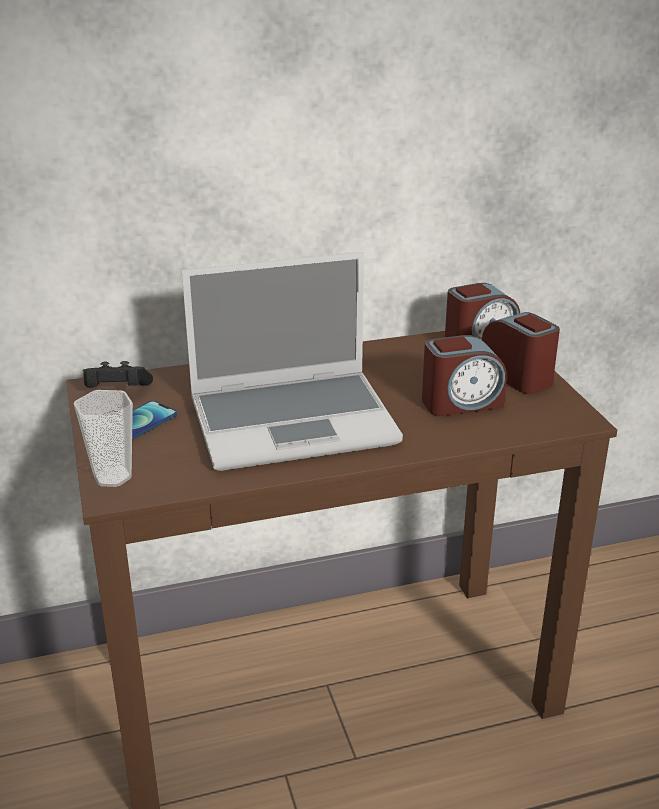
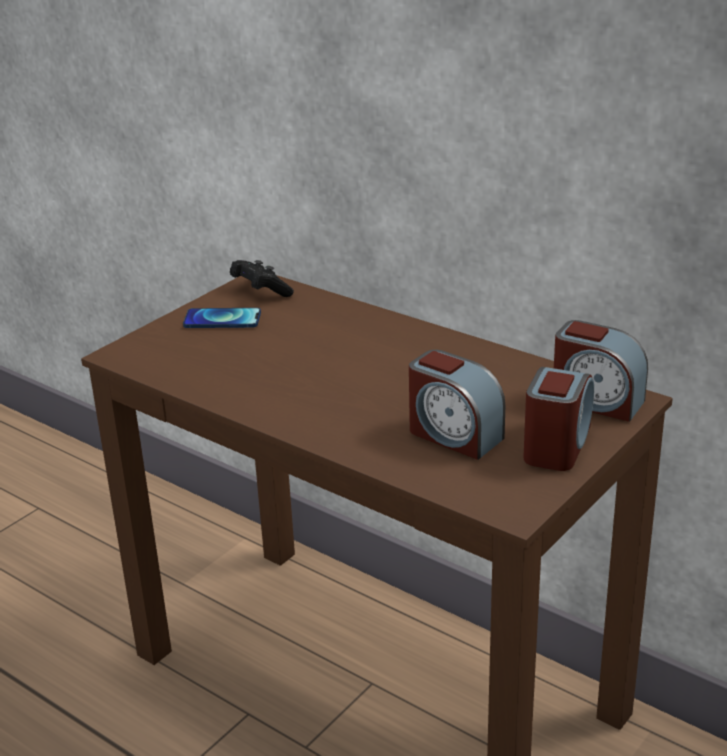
camera: 55 degrees right, 0 degrees up
cup [74,390,133,487] -> none
laptop [182,252,403,471] -> none

